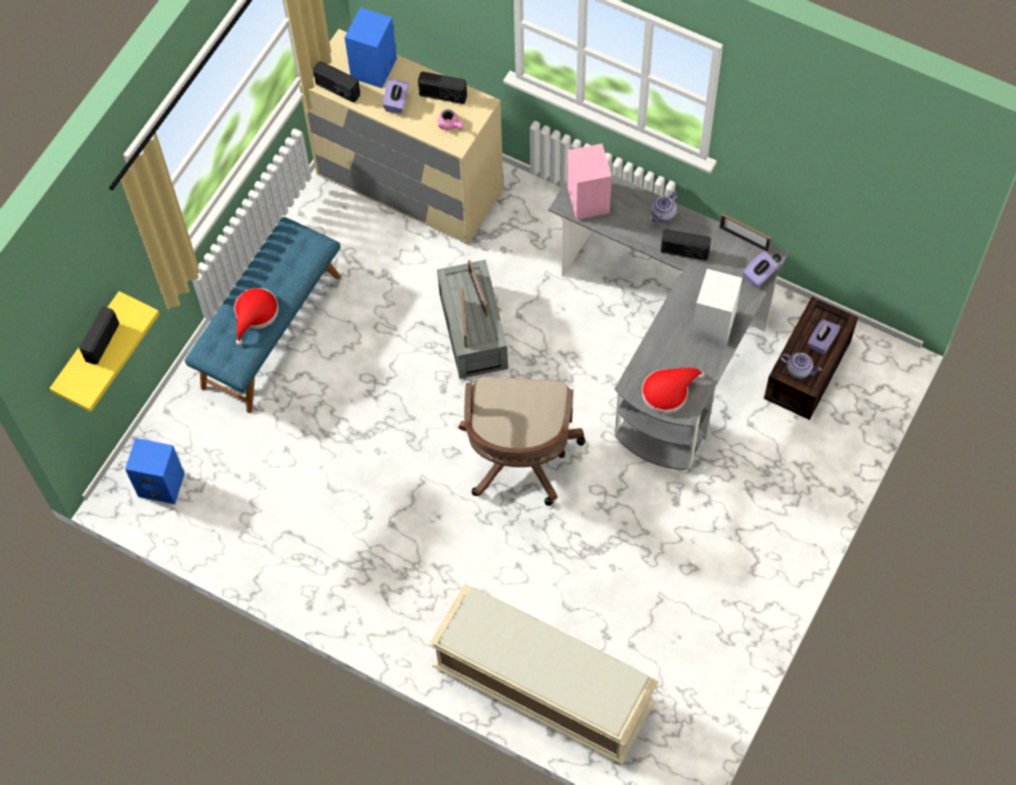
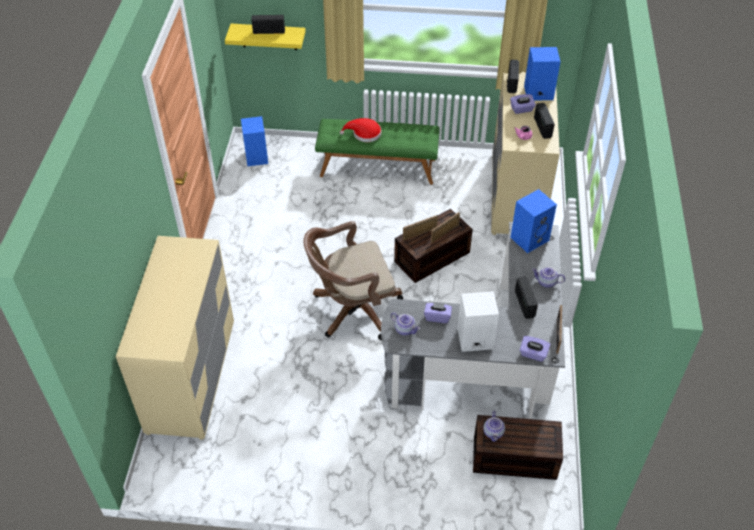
camera: 65 degrees right, 15 degrees down
blue bench [185,217,341,413] -> green bench [315,119,440,185]
beige bench [429,583,659,765] -> beige dresser [116,236,234,440]
grey storage box [437,260,508,379] -> brown storage box [394,209,473,283]
pink speaker [567,144,612,220] -> blue speaker [510,189,557,253]
red hat [642,368,705,414] -> teapot [391,312,420,335]
purple tissue box [808,319,840,355] -> purple tissue box moved to [424,301,452,323]

